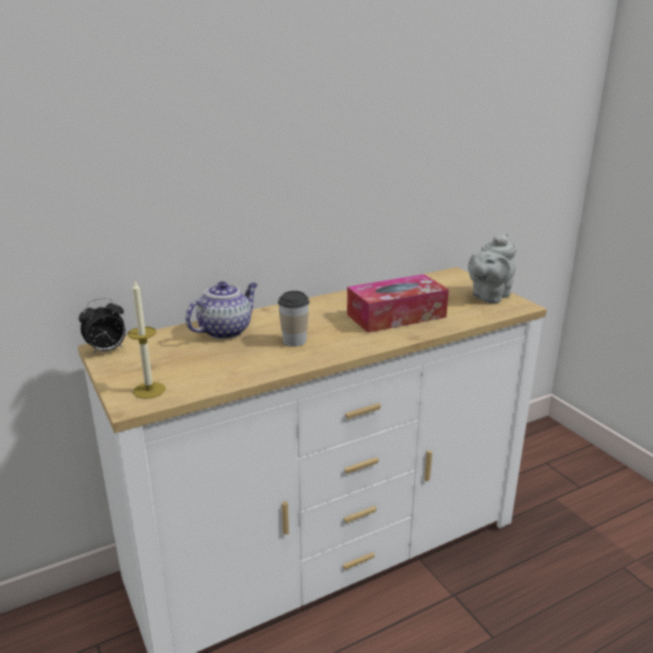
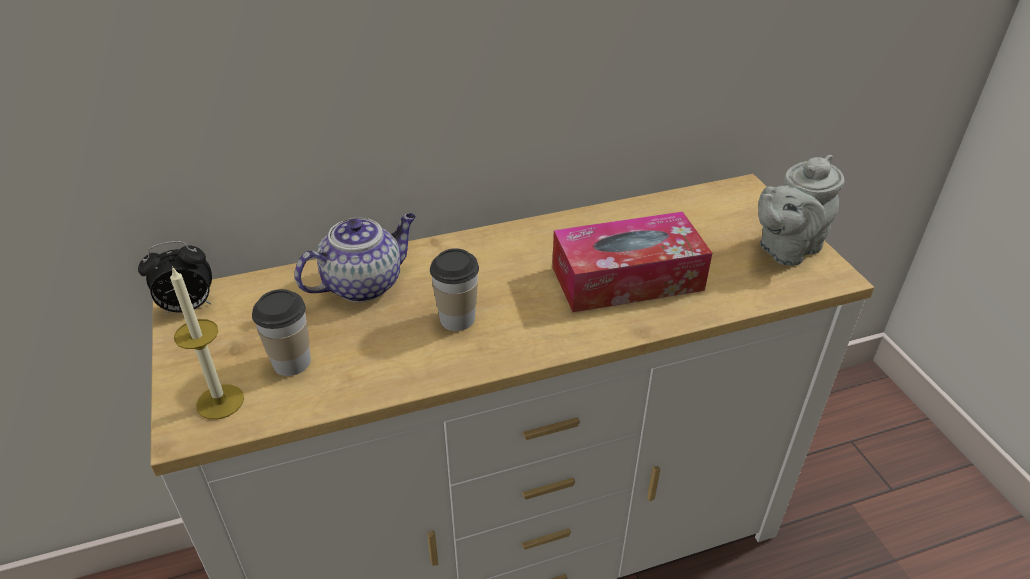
camera: 10 degrees right, 15 degrees up
none -> cup [252,289,311,376]

